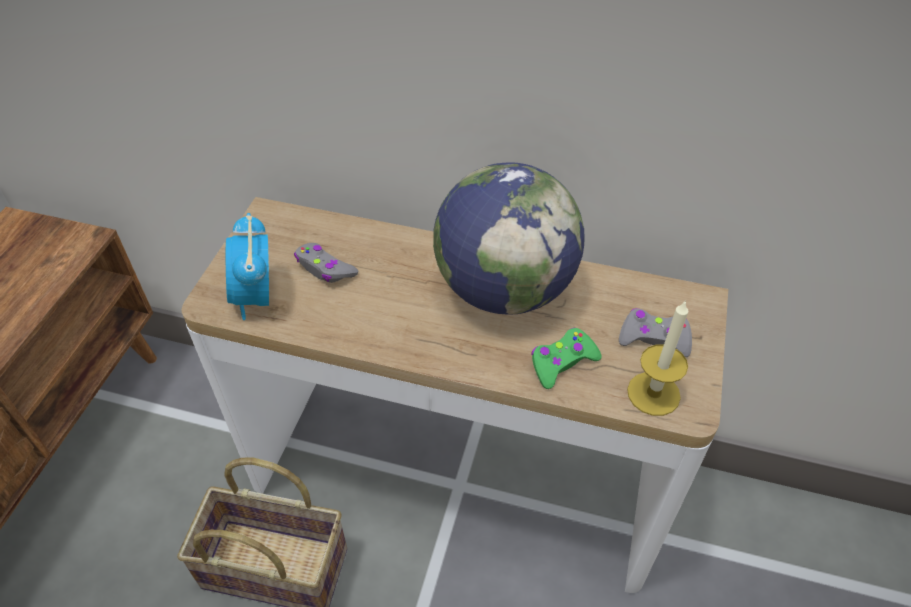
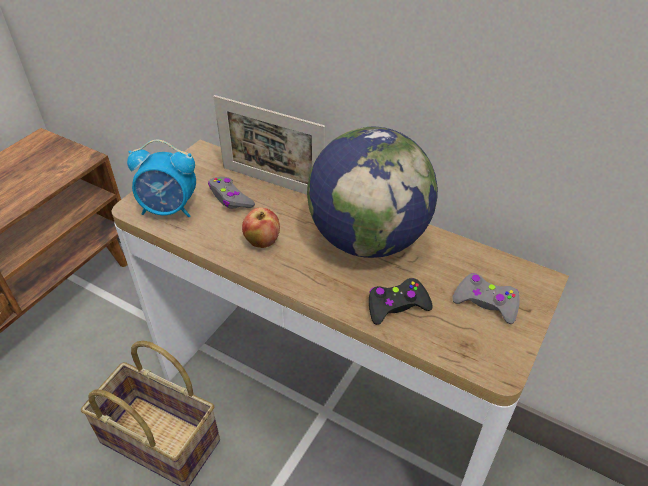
camera: 15 degrees right, 5 degrees down
alarm clock [226,213,269,320] -> alarm clock turned 90 degrees counterclockwise [127,140,196,217]
green game controller [531,328,602,389] -> black game controller [369,278,433,325]
candle [627,300,689,416] -> none
none -> picture frame [213,95,325,195]
none -> apple [242,207,280,248]

